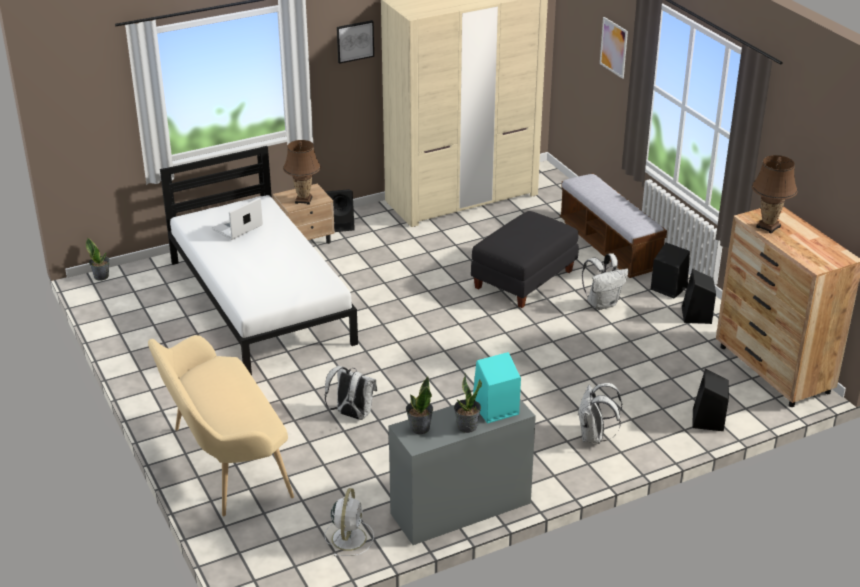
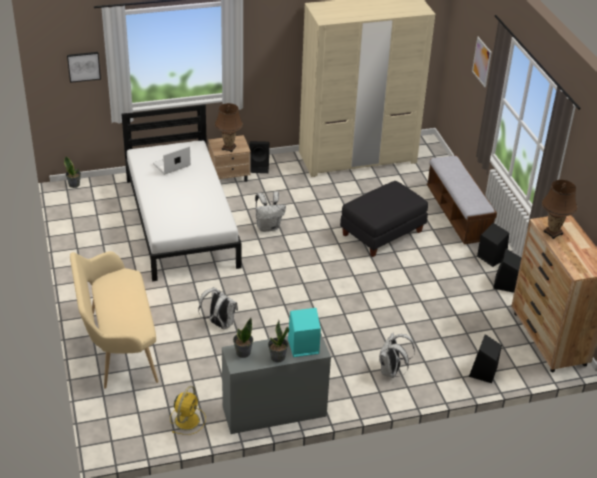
camera: 10 degrees right, 5 degrees up
white fan [325,488,374,556] -> yellow fan [170,386,206,435]
picture [336,20,374,64] -> picture moved to [67,52,101,83]
white backpack [582,253,629,310] -> white backpack moved to [255,191,286,232]

